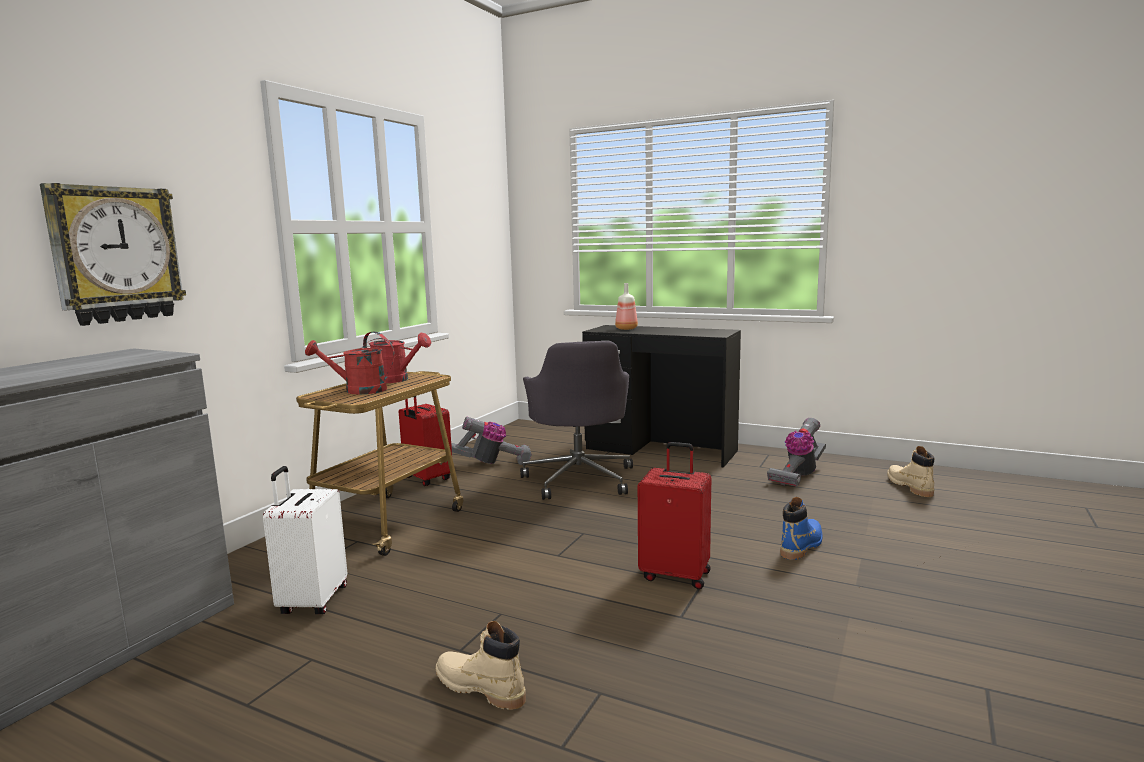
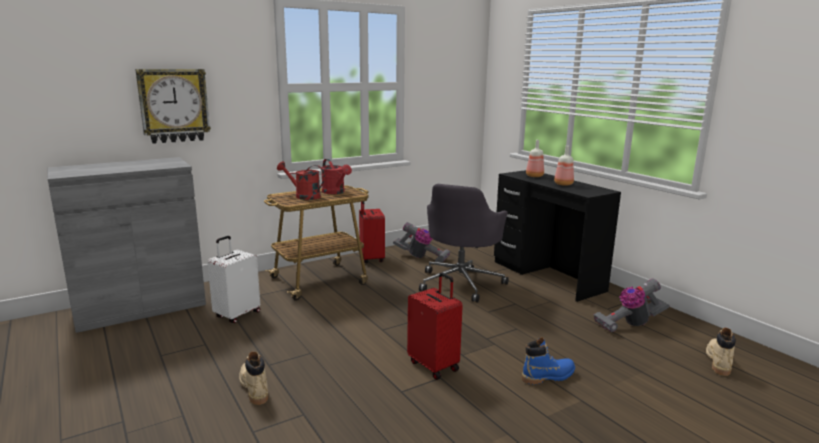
camera: 30 degrees right, 5 degrees up
none -> bottle [554,146,574,186]

